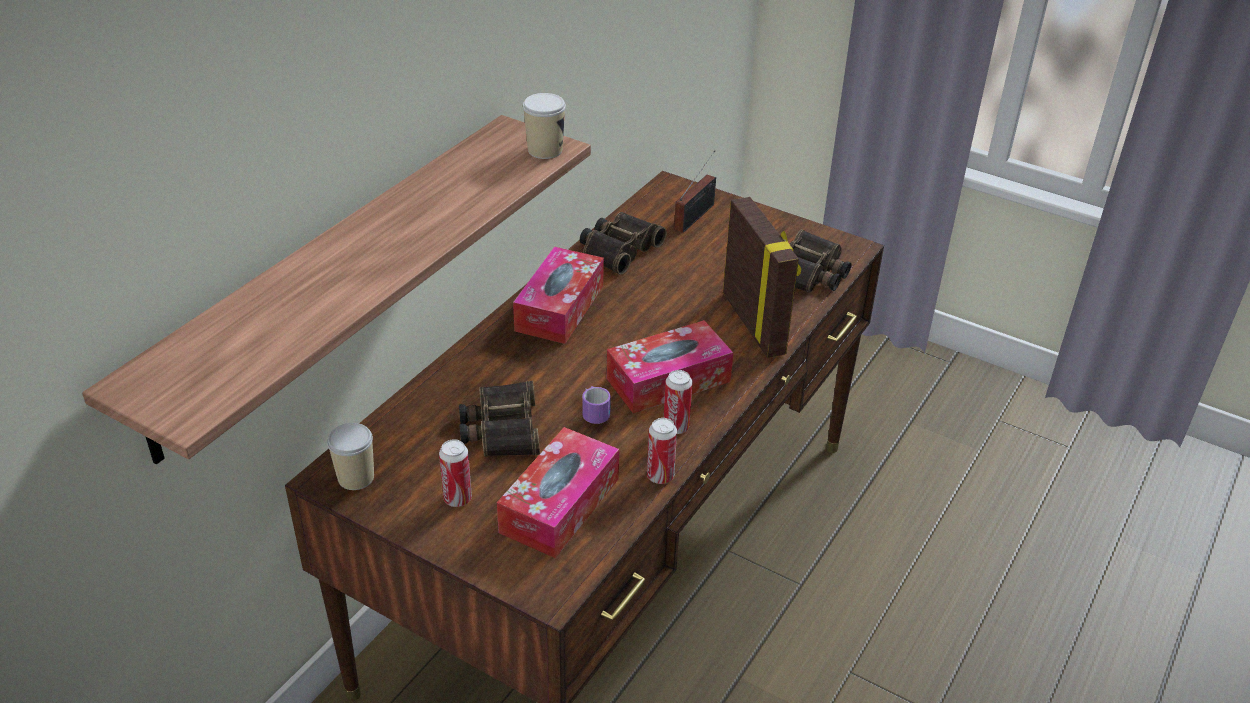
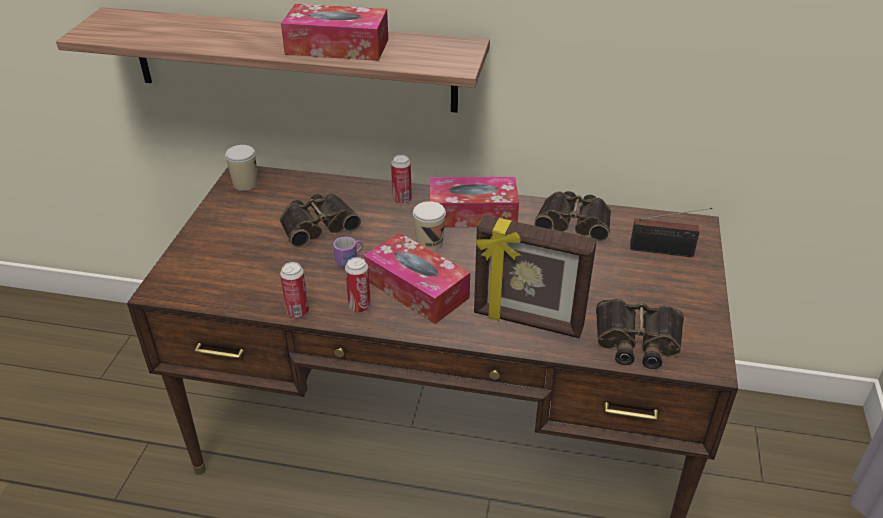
camera: 70 degrees right, 0 degrees up
can [439,439,472,507] -> can moved to [391,155,412,204]
tissue box [497,427,619,558] -> tissue box moved to [281,4,388,61]
cup [523,93,566,159] -> cup moved to [413,201,446,251]
picture frame [723,197,801,358] -> picture frame turned 60 degrees clockwise [474,215,597,338]

